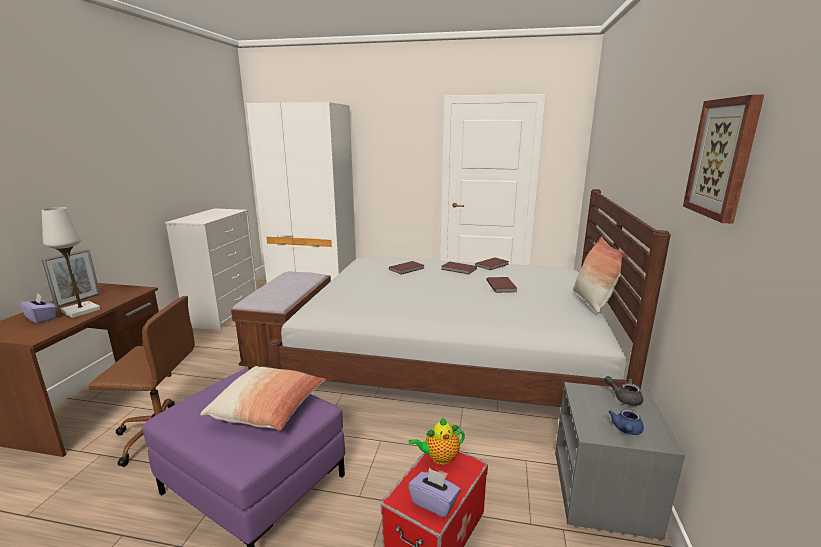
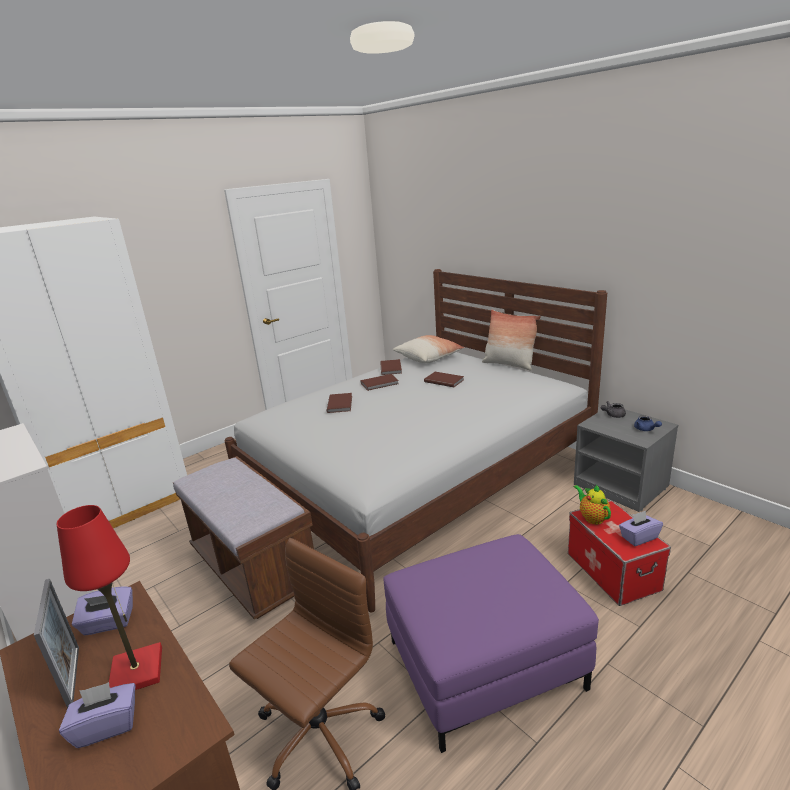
camera: 50 degrees left, 5 degrees up
white table lamp [42,207,101,318] -> red table lamp [57,505,162,690]
pillow [200,366,326,431] -> pillow moved to [393,335,465,363]
teapot [409,418,465,465] -> teapot turned 135 degrees clockwise [574,484,611,524]
picture [683,94,764,224] -> none
none -> purple tissue box [72,586,133,635]

